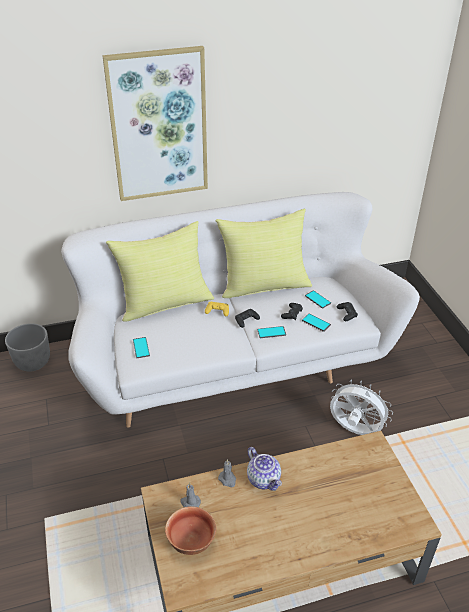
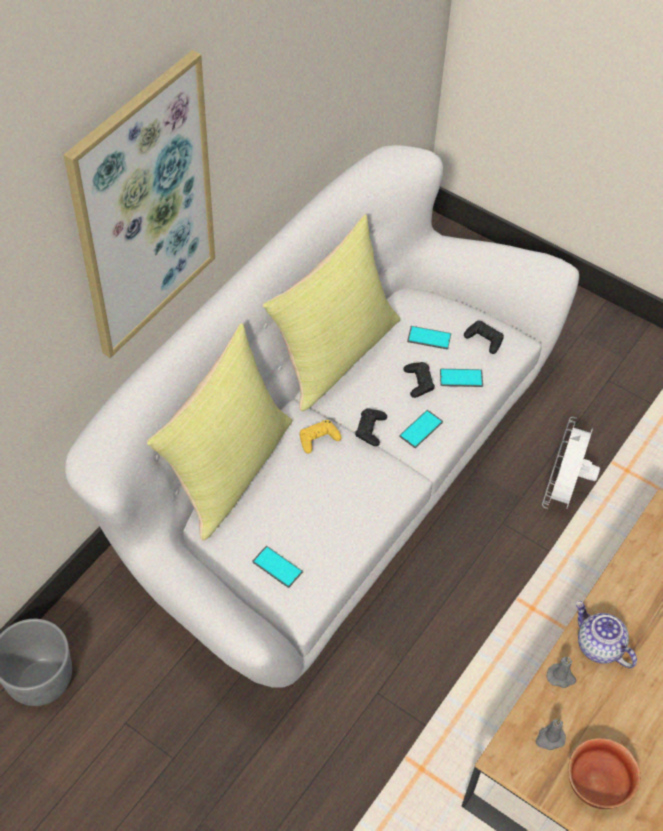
camera: 40 degrees left, 15 degrees up
teapot [247,447,282,491] -> teapot turned 150 degrees counterclockwise [576,601,637,668]
white fan [330,379,393,435] -> white fan turned 60 degrees counterclockwise [542,417,600,509]

